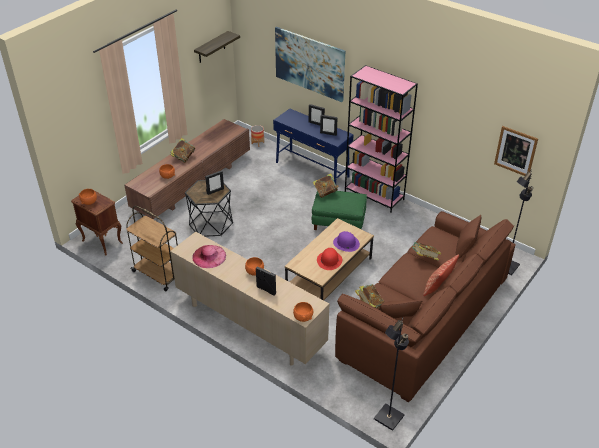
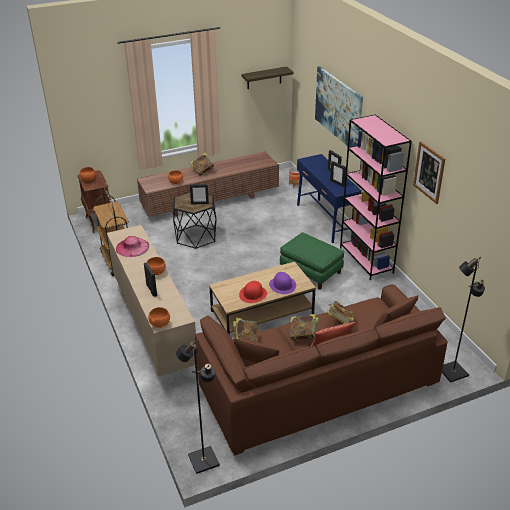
camera: 30 degrees right, 5 degrees down
book [313,173,338,198] -> book moved to [290,314,319,341]
picture [494,126,538,176] -> picture moved to [413,141,445,204]

